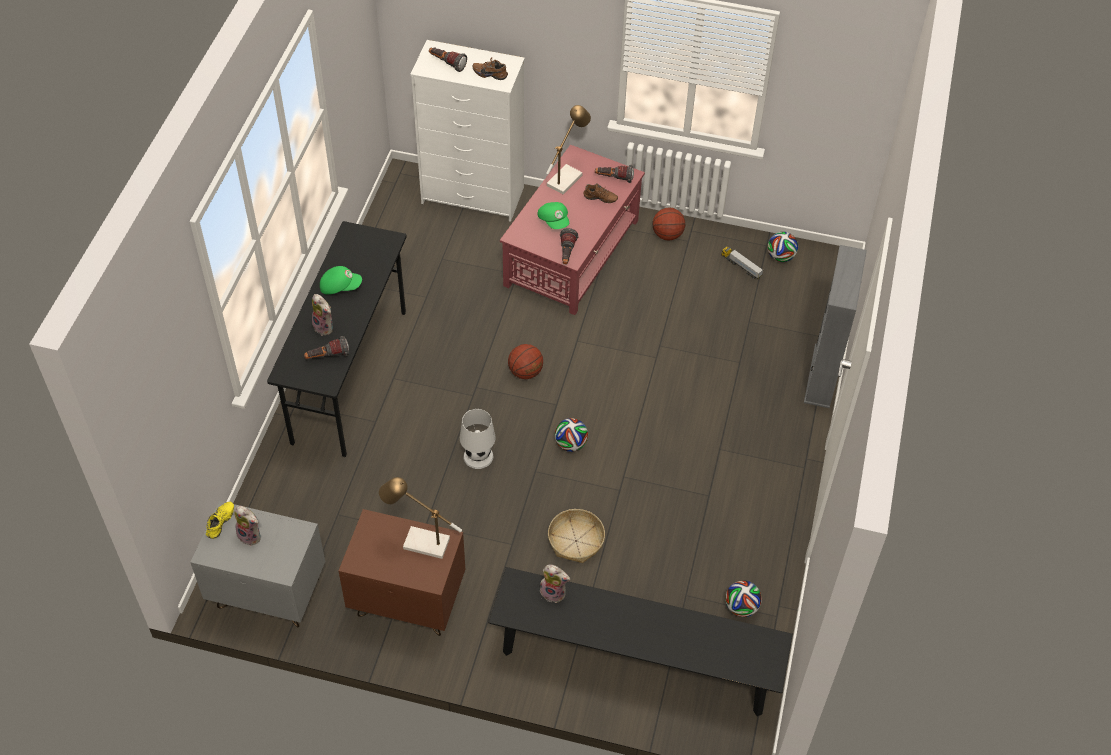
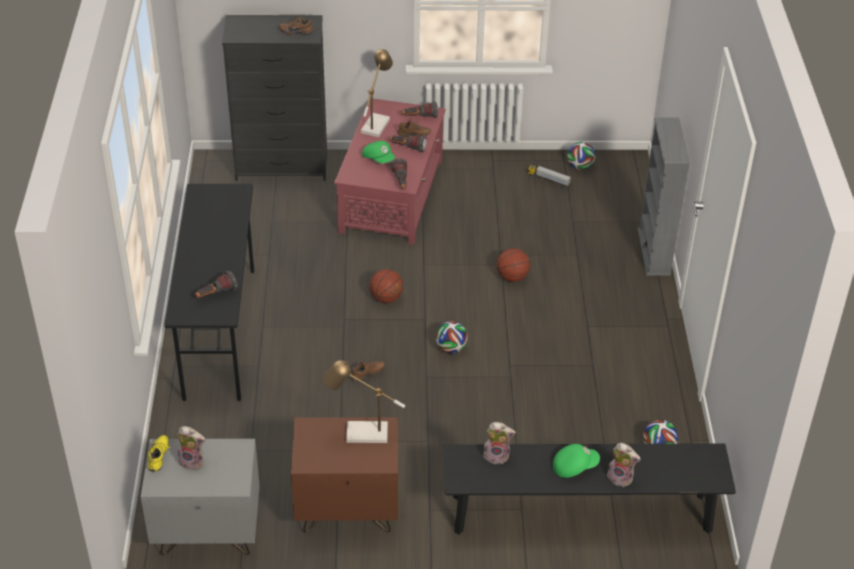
camera: 15 degrees left, 10 degrees down
plush toy [312,294,333,336] -> plush toy moved to [607,443,641,487]
green cap [320,266,362,295] -> green cap moved to [553,444,600,478]
white dresser [410,40,525,222] -> black dresser [222,15,327,181]
flashlight [429,47,467,72] -> flashlight moved to [389,135,427,153]
white table lamp [460,409,496,469] -> brown shoe [351,360,385,382]
basket [548,509,605,563] -> none
basketball [652,207,685,241] -> basketball moved to [497,248,530,282]

